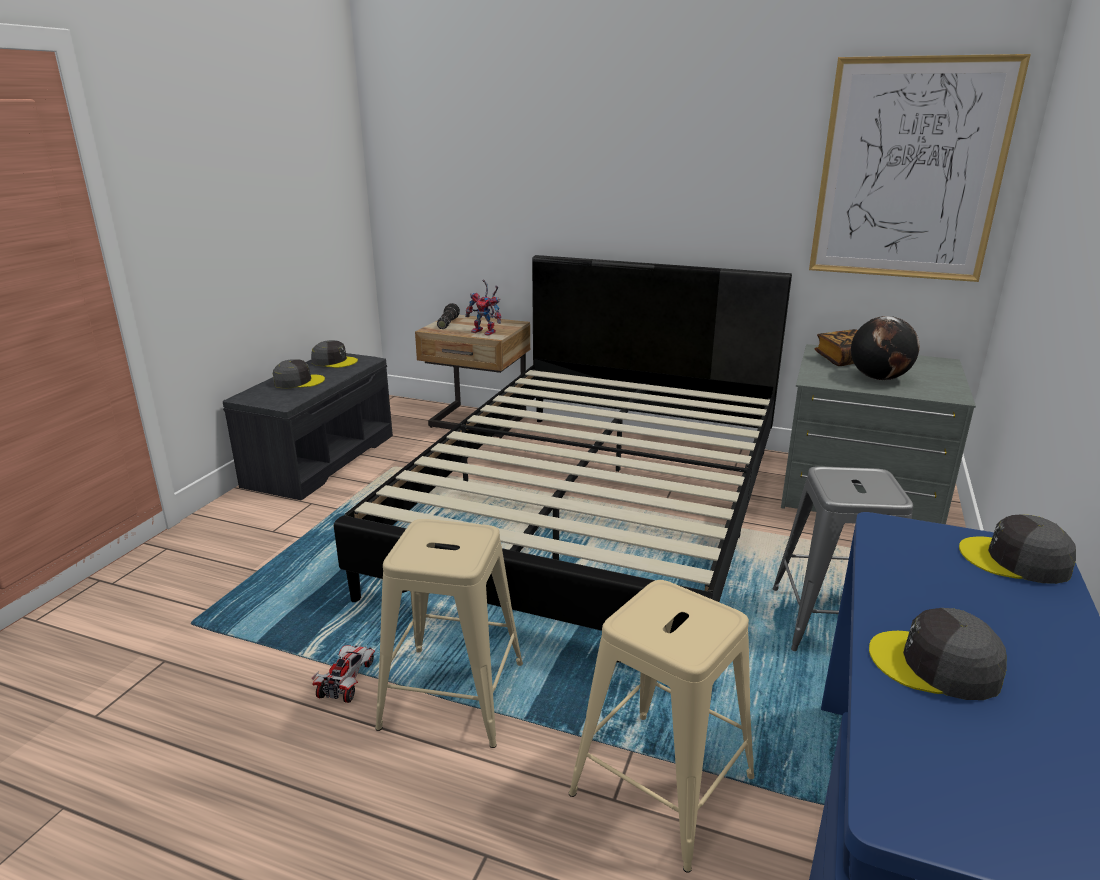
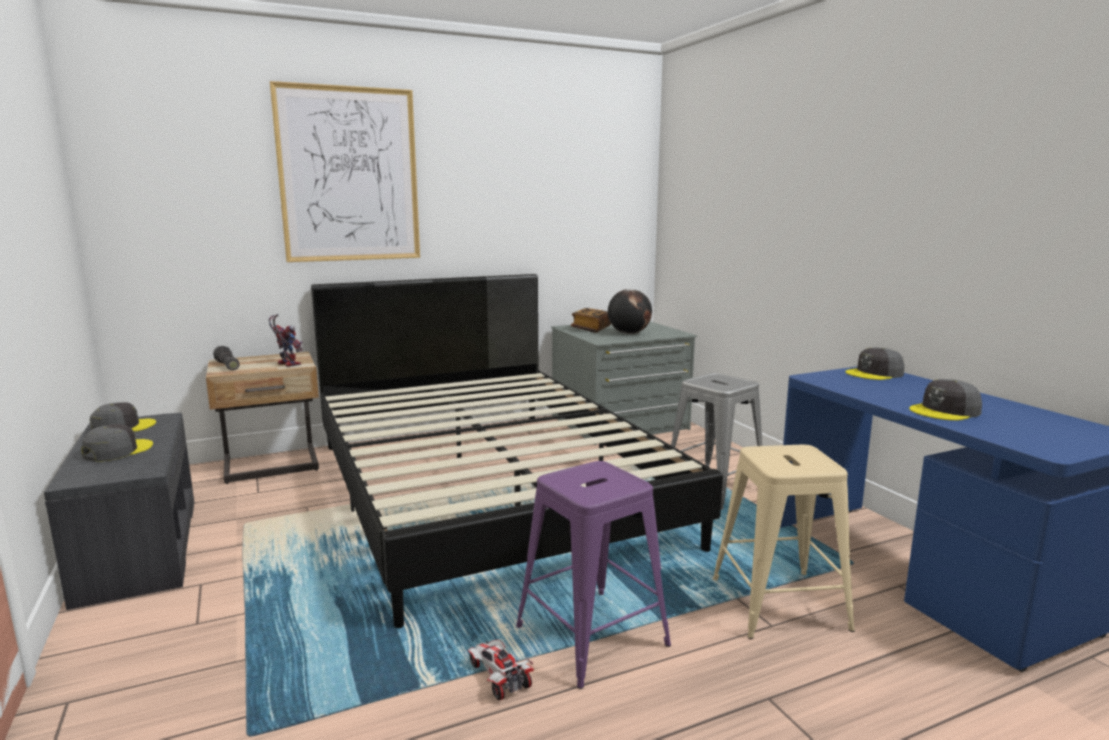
camera: 45 degrees left, 10 degrees down
beige stool [375,519,523,748] -> purple stool [516,461,671,689]
toy robot [465,280,501,336] -> toy robot turned 120 degrees counterclockwise [268,314,303,367]
picture [809,54,1031,282] -> picture moved to [270,81,420,262]

